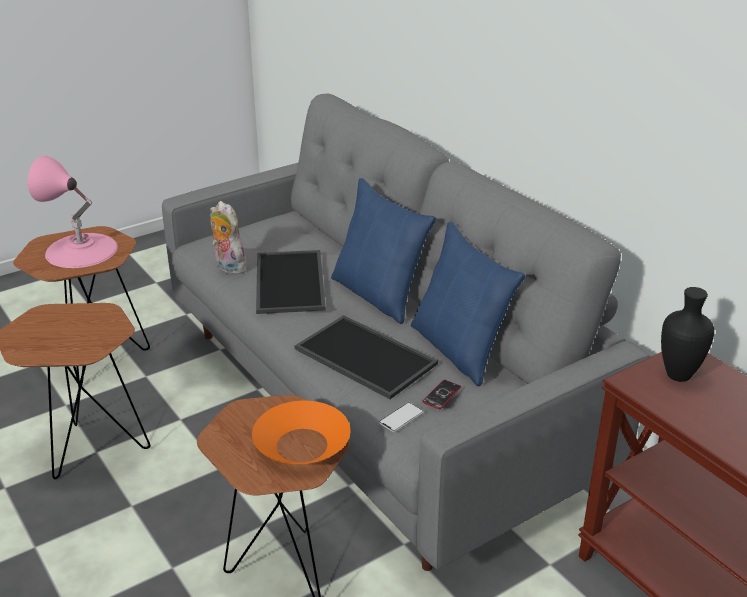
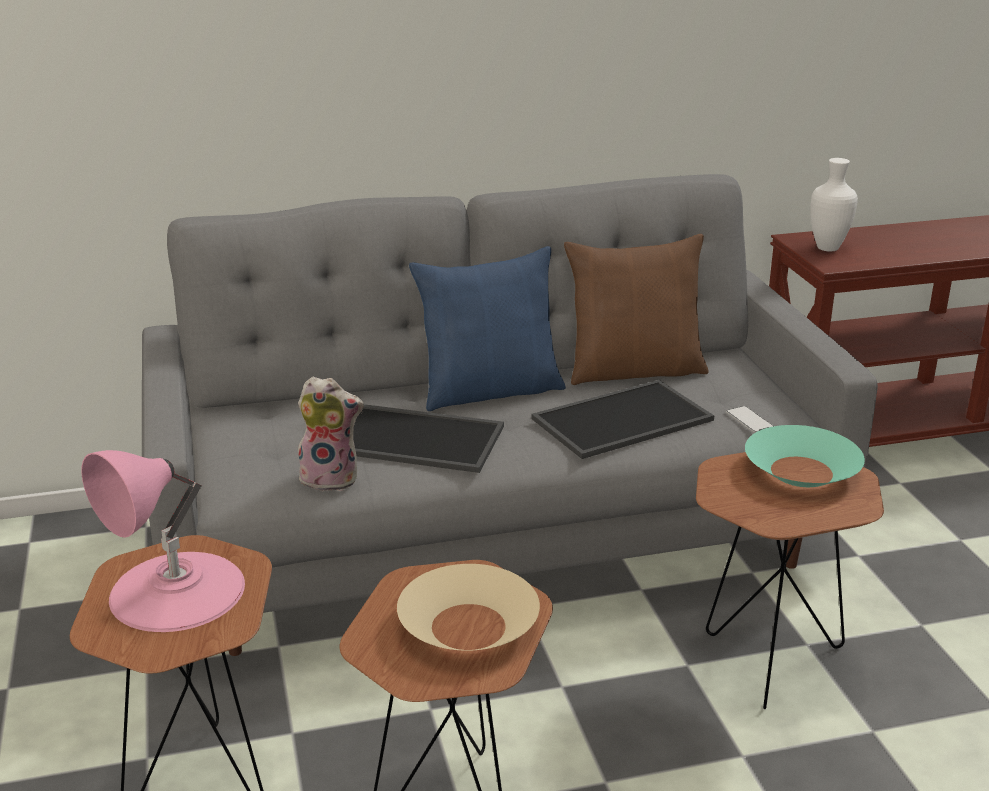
camera: 70 degrees left, 5 degrees down
plush toy [210,201,247,275] -> plush toy turned 150 degrees counterclockwise [298,377,364,491]
orange bowl [252,401,350,464] -> turquoise bowl [745,425,865,487]
blue pillow [411,222,526,386] -> brown pillow [564,234,709,385]
phone [422,380,461,409] -> none
black vase [661,287,714,382] -> white vase [810,158,858,251]
none -> beige bowl [397,564,540,651]

